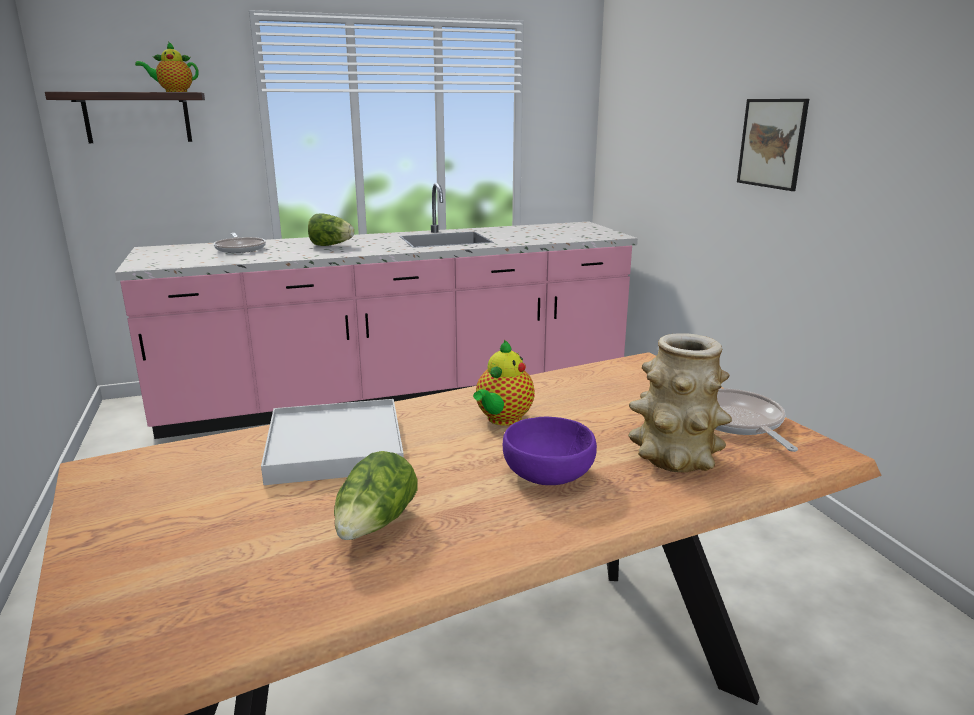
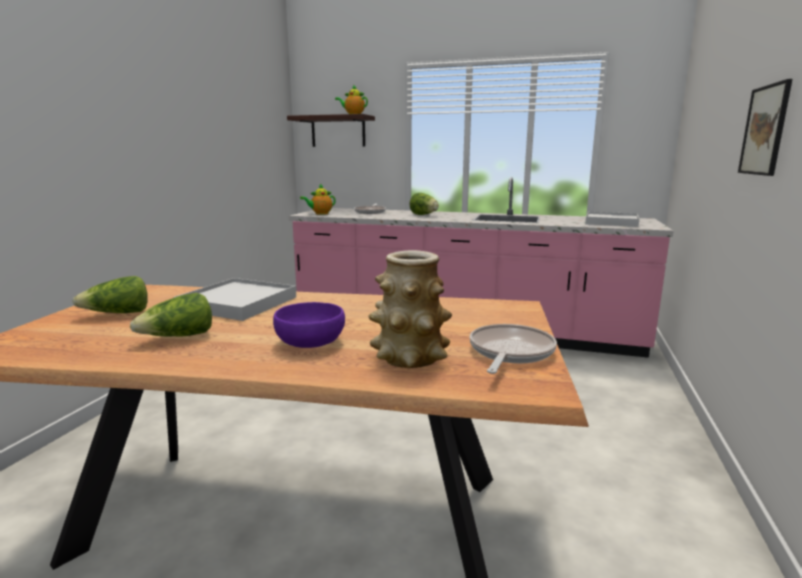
camera: 35 degrees right, 5 degrees down
teapot [473,340,535,425] -> teapot moved to [300,184,336,215]
none -> lettuce [72,276,148,313]
none -> white tray [585,212,639,227]

